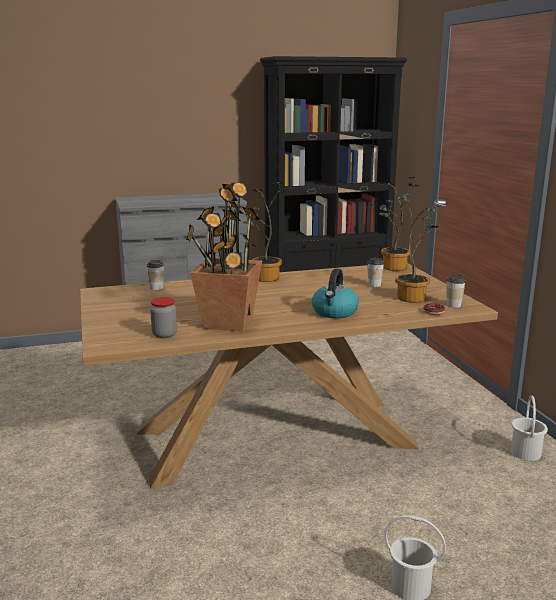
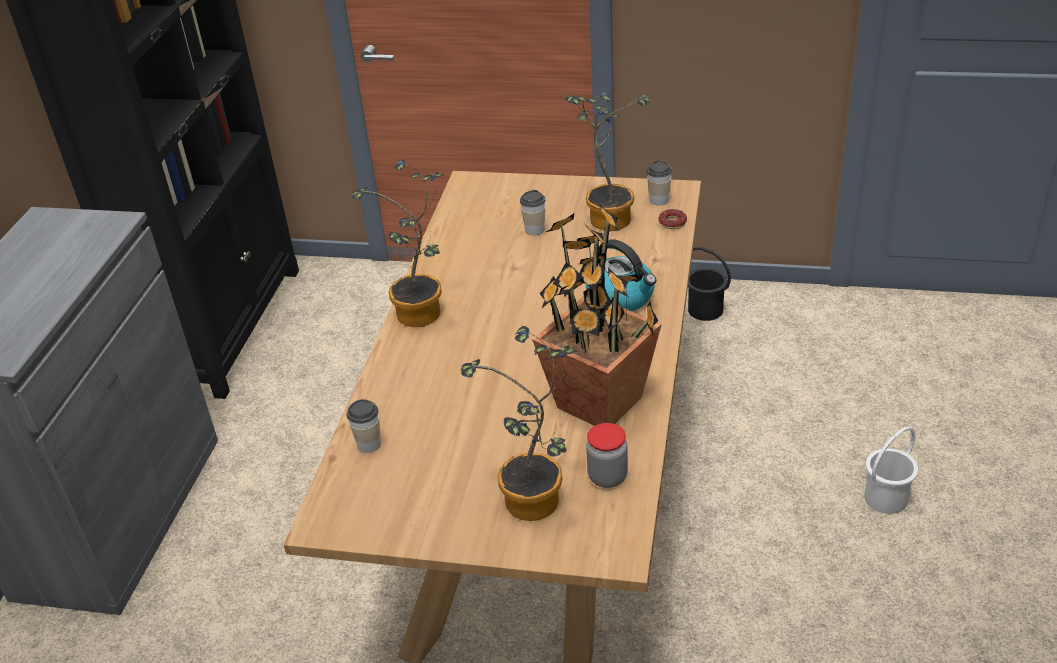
camera: 60 degrees left, 20 degrees up
potted plant [378,177,419,271] -> potted plant moved to [461,326,578,521]
white bucket [511,396,548,461] -> black bucket [688,247,731,321]

